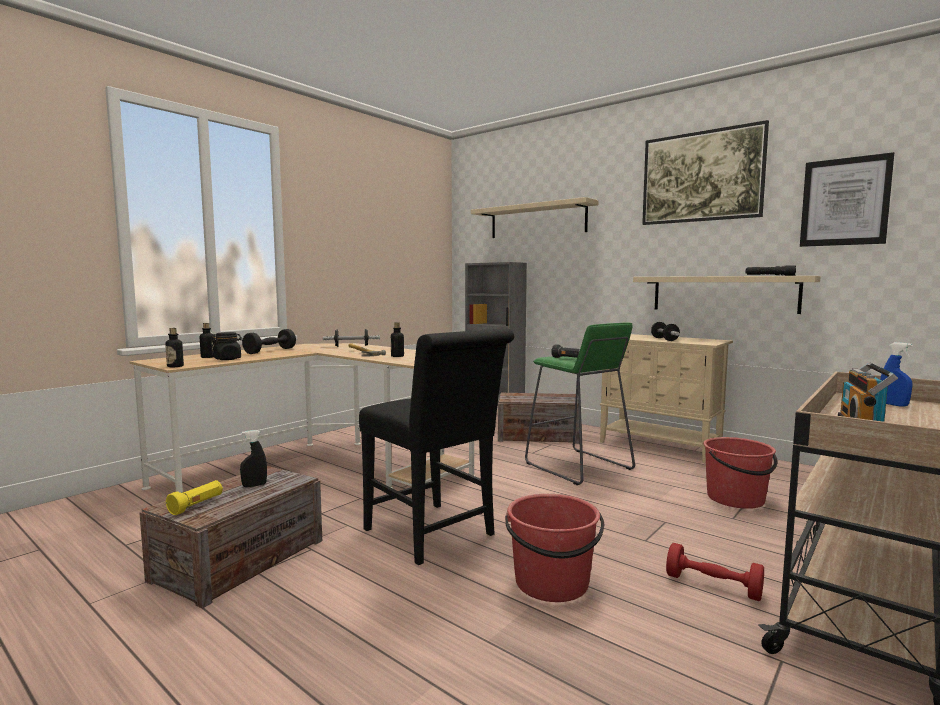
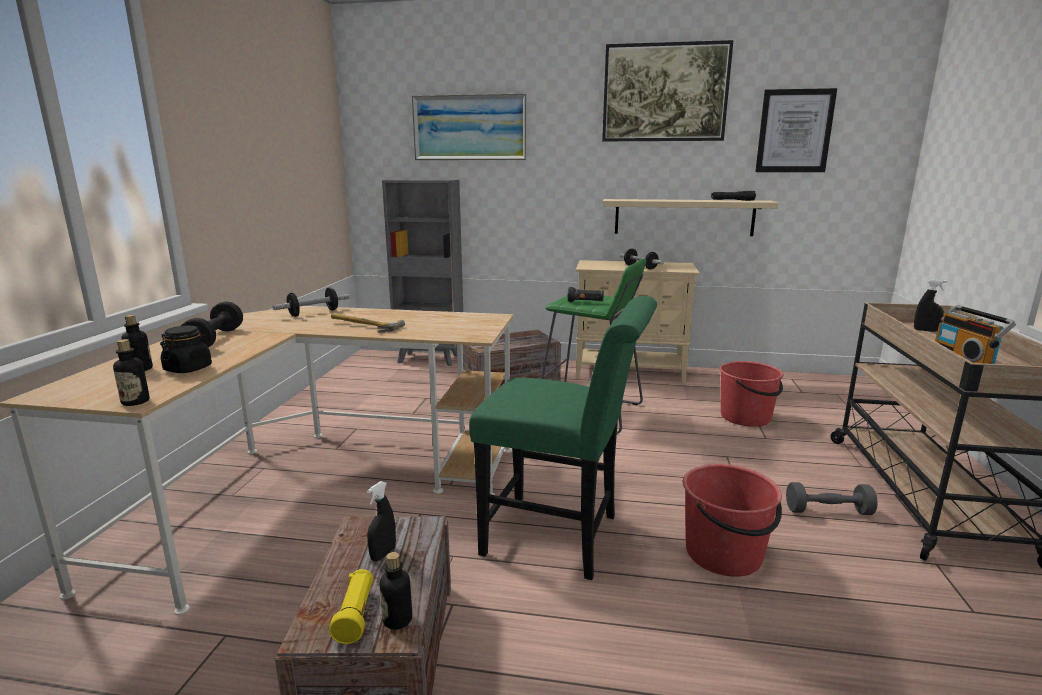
camera: 30 degrees left, 10 degrees up
black chair [359,328,514,565] -> green chair [469,296,657,580]
bottle [391,322,404,357] -> bottle moved to [379,552,412,630]
beige shelf [471,197,598,238] -> picture [412,94,527,160]
red dumbbell [666,543,764,601] -> grey dumbbell [786,482,878,515]
blue spray bottle [880,342,913,407] -> black spray bottle [914,279,947,332]

